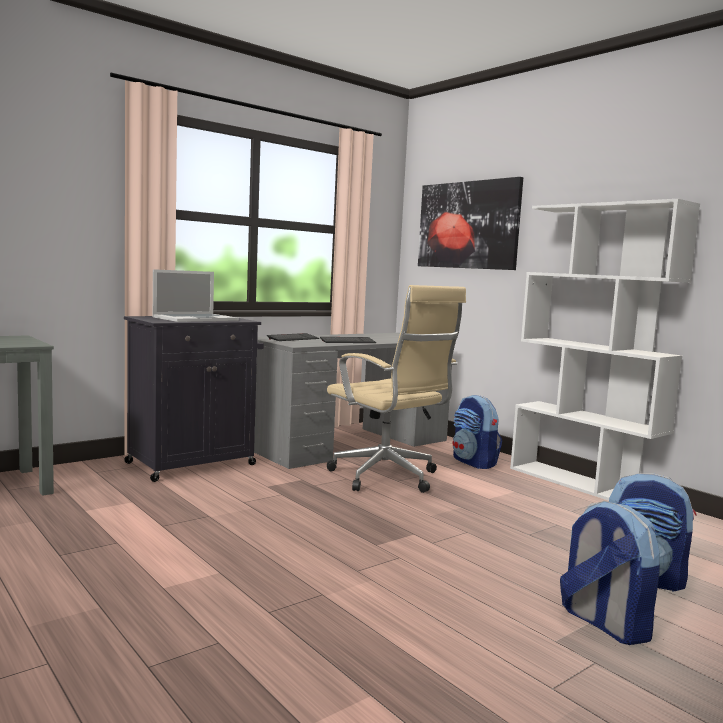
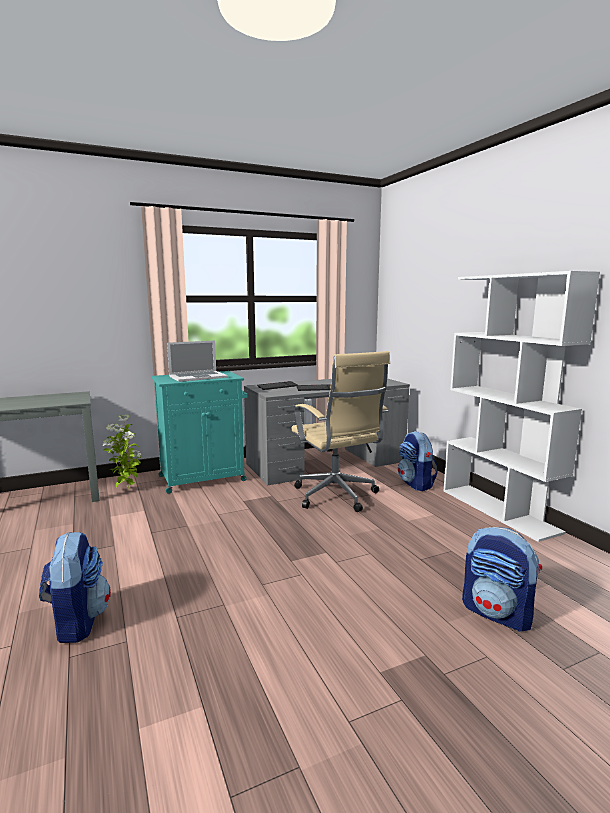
camera: 15 degrees right, 5 degrees up
black cabinet [124,316,264,482] -> turquoise cabinet [151,371,248,494]
picture [418,177,523,270] -> none
backpack [560,501,660,645] -> backpack moved to [39,532,111,643]
none -> potted plant [103,415,142,490]

